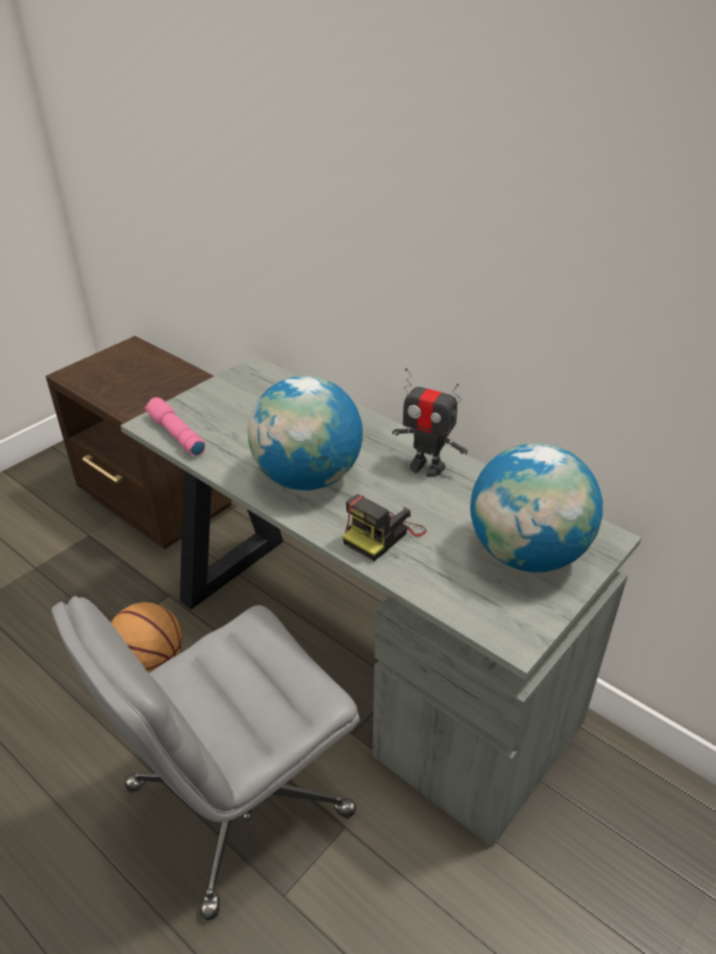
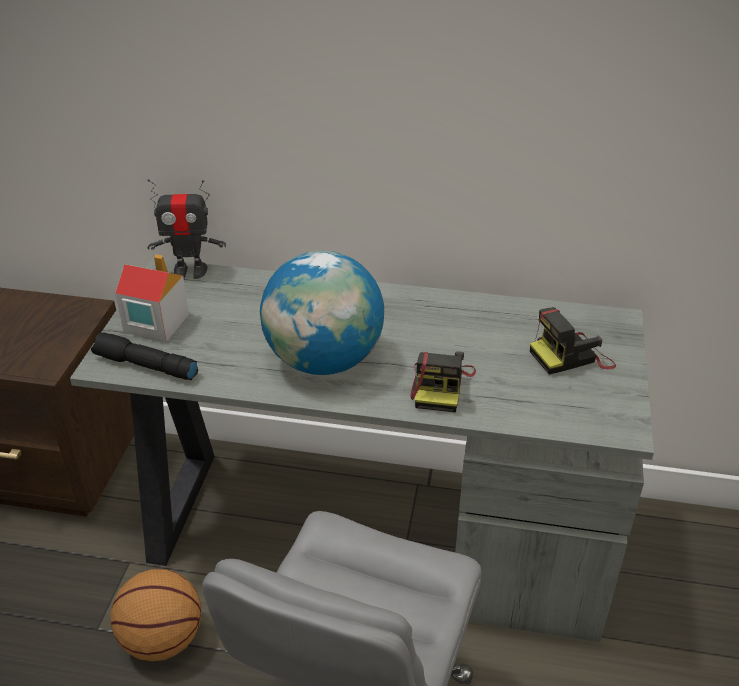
camera: 30 degrees left, 0 degrees up
pink flashlight [145,397,205,456] -> black flashlight [91,332,198,380]
toy robot [392,368,468,477] -> toy robot moved to [147,179,226,279]
globe [470,443,603,572] -> camera [530,307,616,375]
none -> toy house [115,254,189,342]

